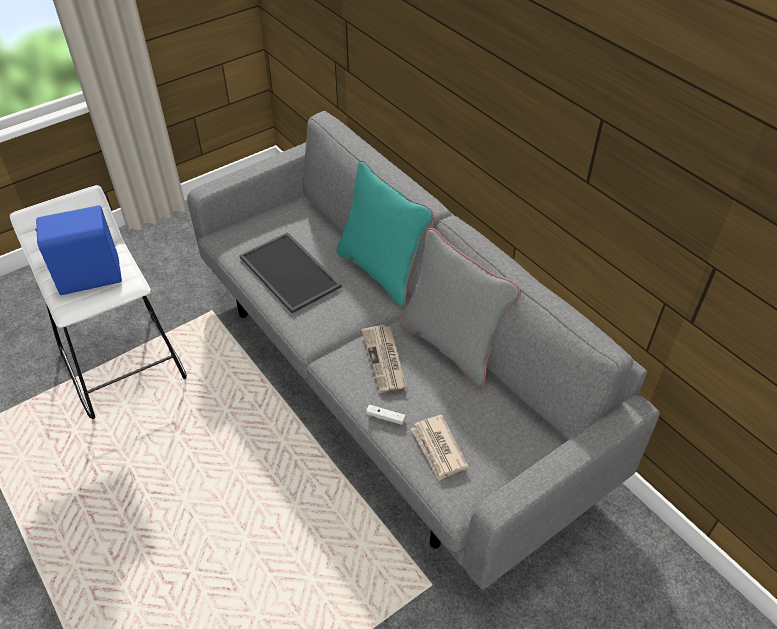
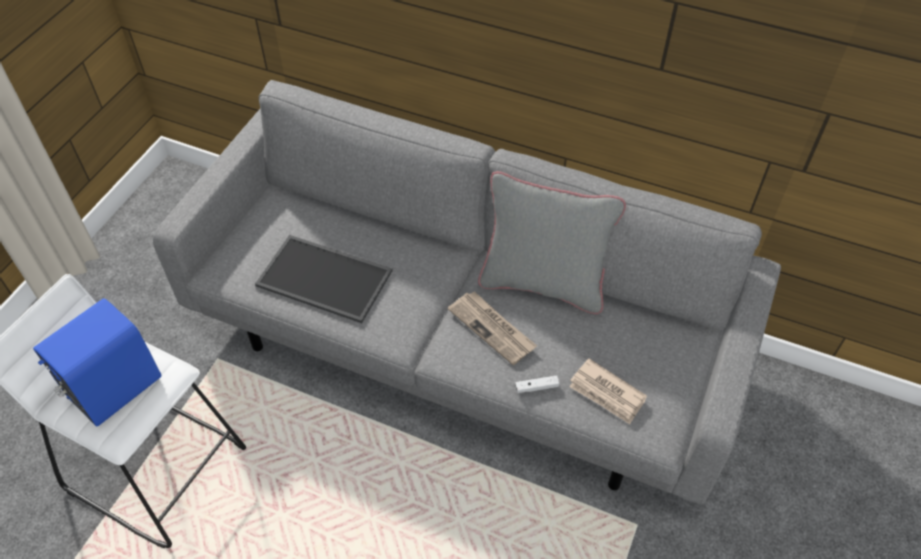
camera: 30 degrees left, 5 degrees up
turquoise pillow [336,160,434,307] -> none

